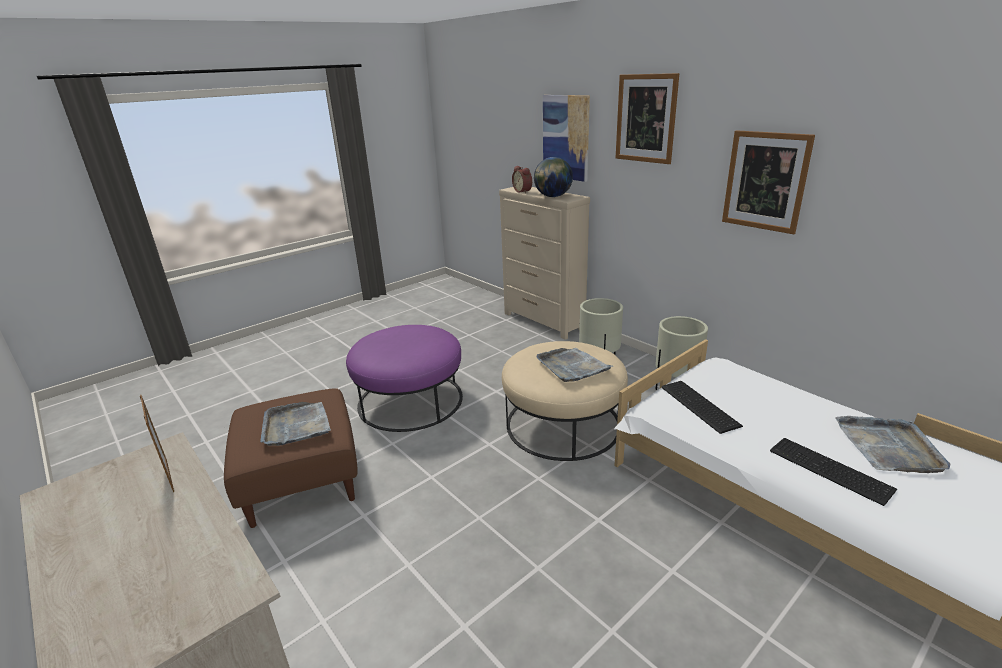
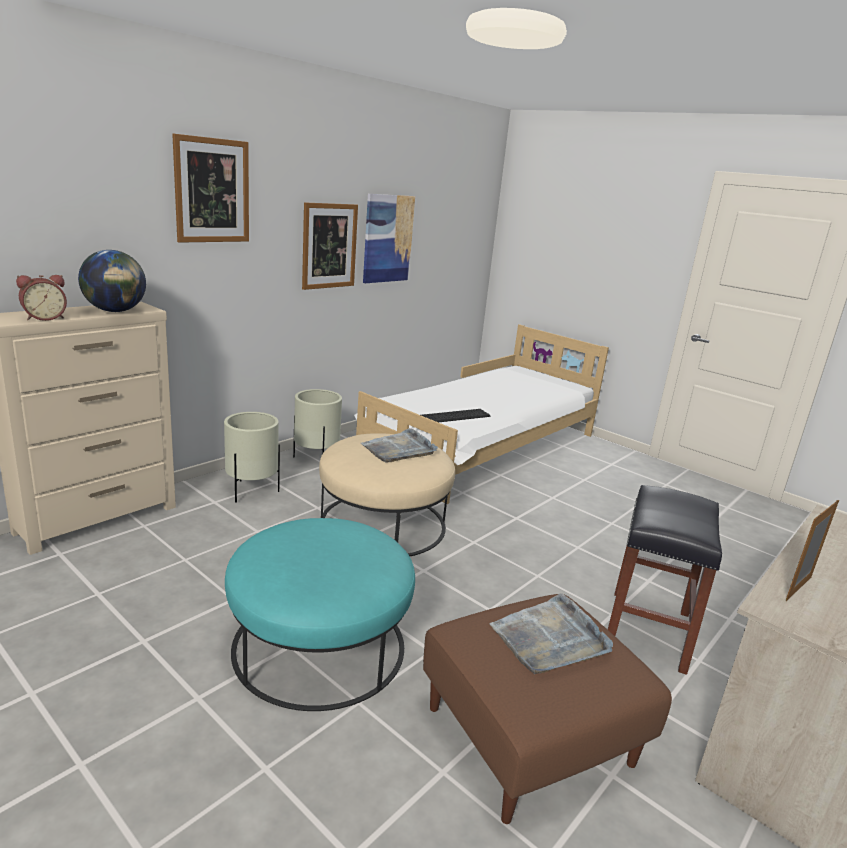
camera: 100 degrees left, 5 degrees down
purple ottoman [346,325,463,432] -> turquoise ottoman [225,518,415,711]
picture [543,95,590,182] -> picture moved to [363,194,415,283]
keyboard [770,438,897,506] -> none
grey tray [835,416,950,473] -> none
none -> black stool [608,485,722,675]

